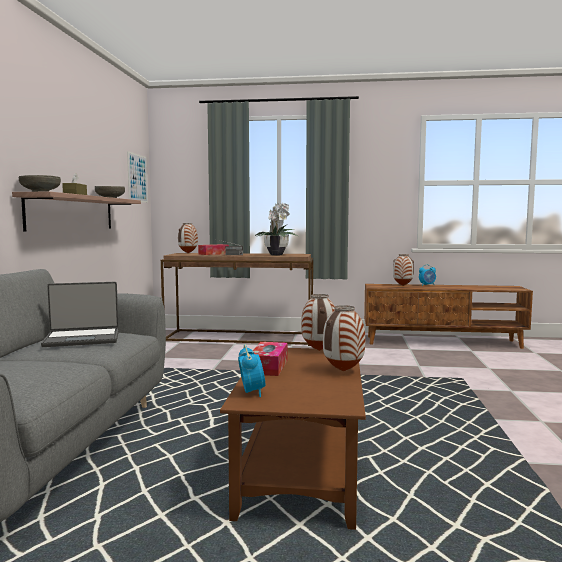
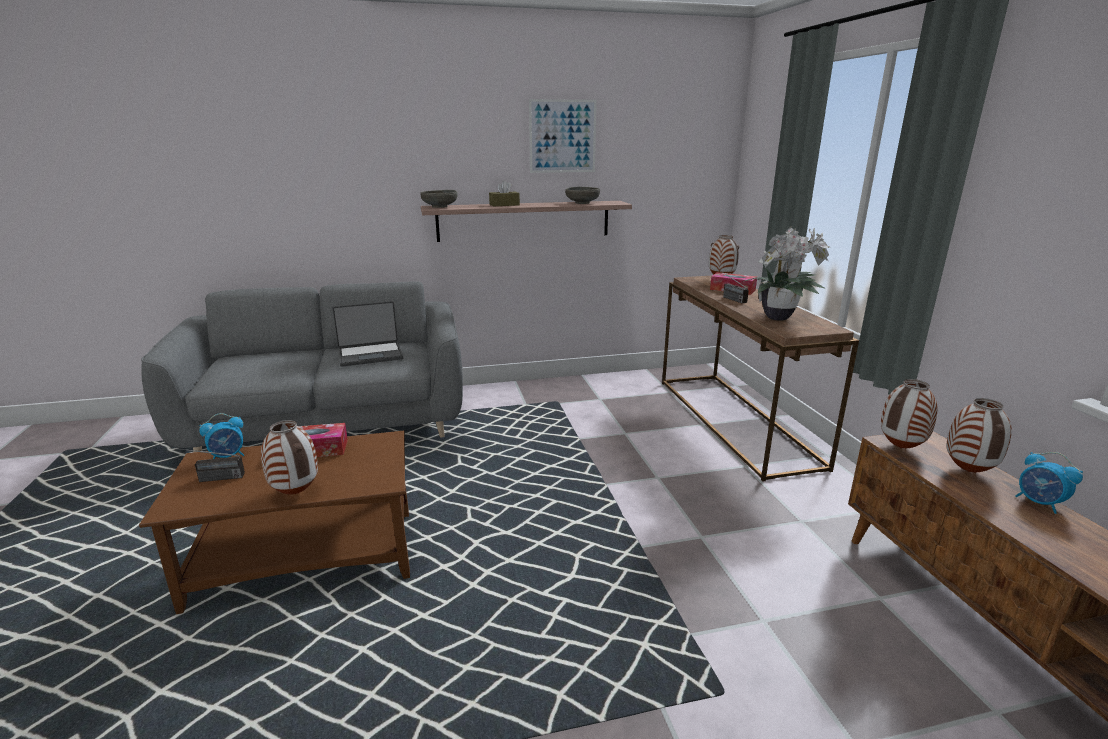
camera: 70 degrees right, 15 degrees up
laptop [41,282,119,347] -> laptop turned 75 degrees counterclockwise [333,301,403,367]
picture [127,151,148,203] -> picture moved to [529,99,597,173]
vase [301,294,335,351] -> vase moved to [881,379,937,448]
none -> radio [170,448,245,482]

